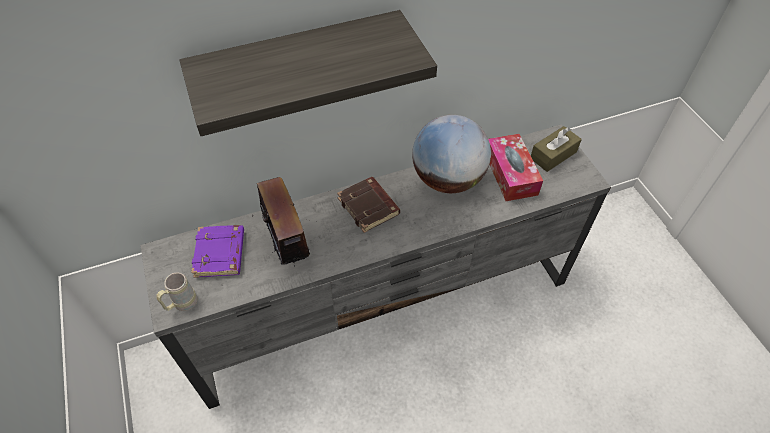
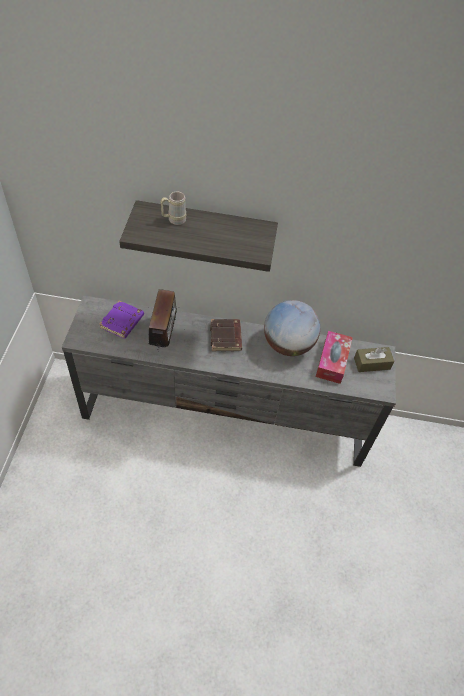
camera: 25 degrees right, 0 degrees up
beige mug [157,272,198,311] -> beige mug moved to [161,192,186,225]

